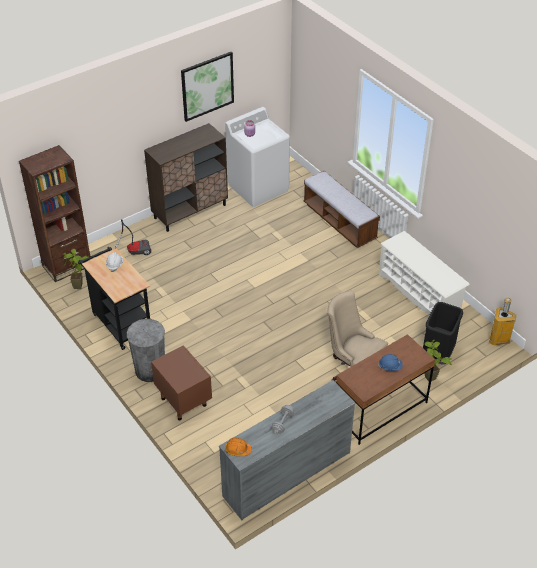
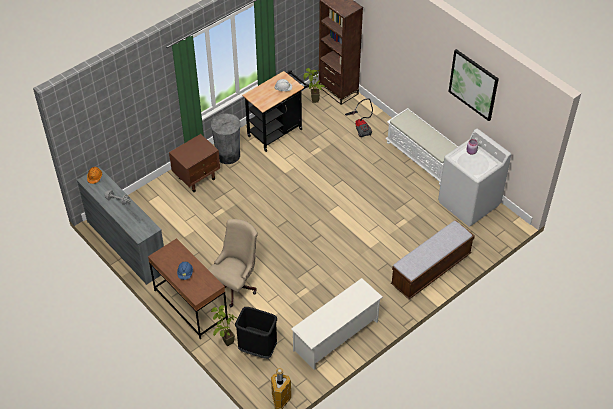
camera: 85 degrees right, 5 degrees up
brown cabinet [144,123,228,232] -> white bench [385,108,458,185]

